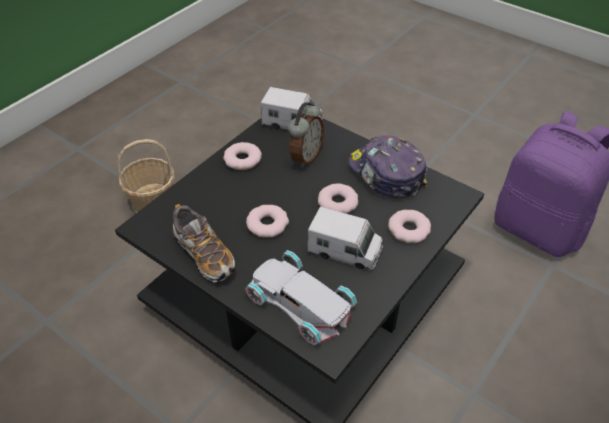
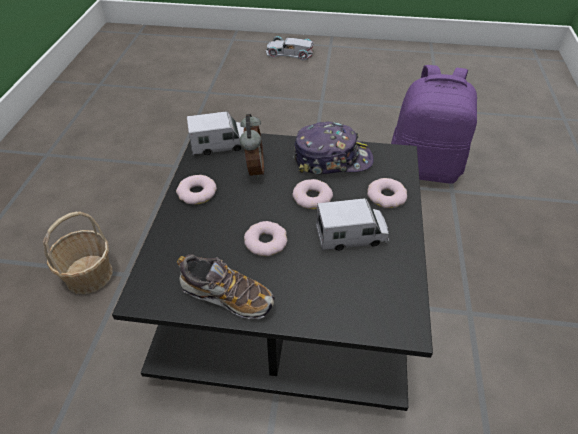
camera: 30 degrees left, 0 degrees up
white toy car [245,250,357,345] -> white toy car moved to [266,36,313,61]
cap [349,135,428,198] -> cap turned 150 degrees clockwise [293,122,374,175]

